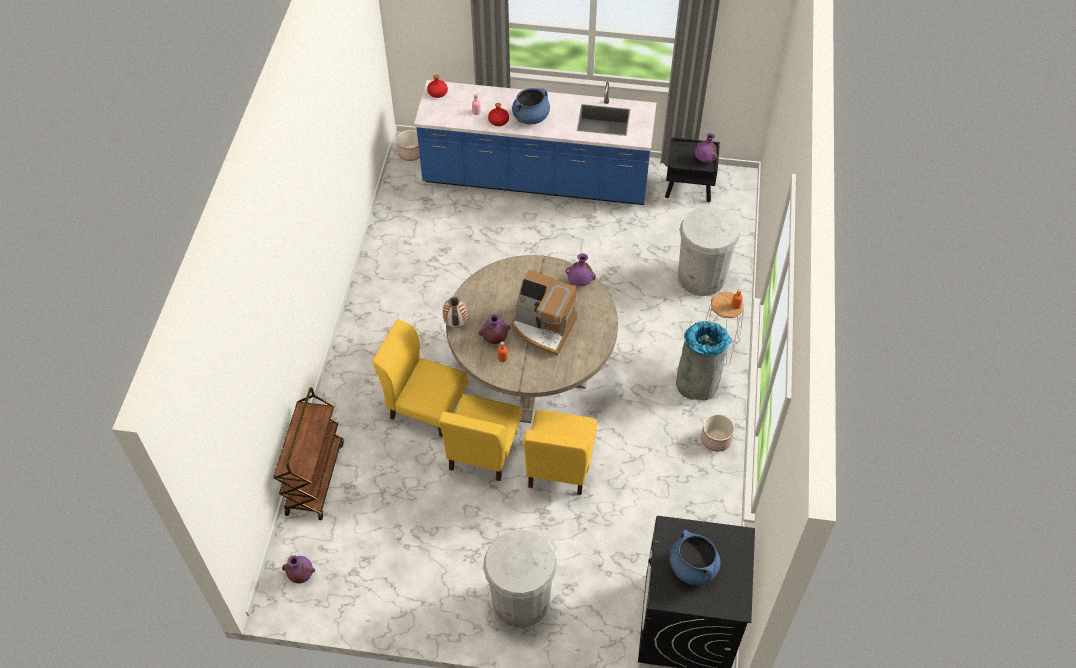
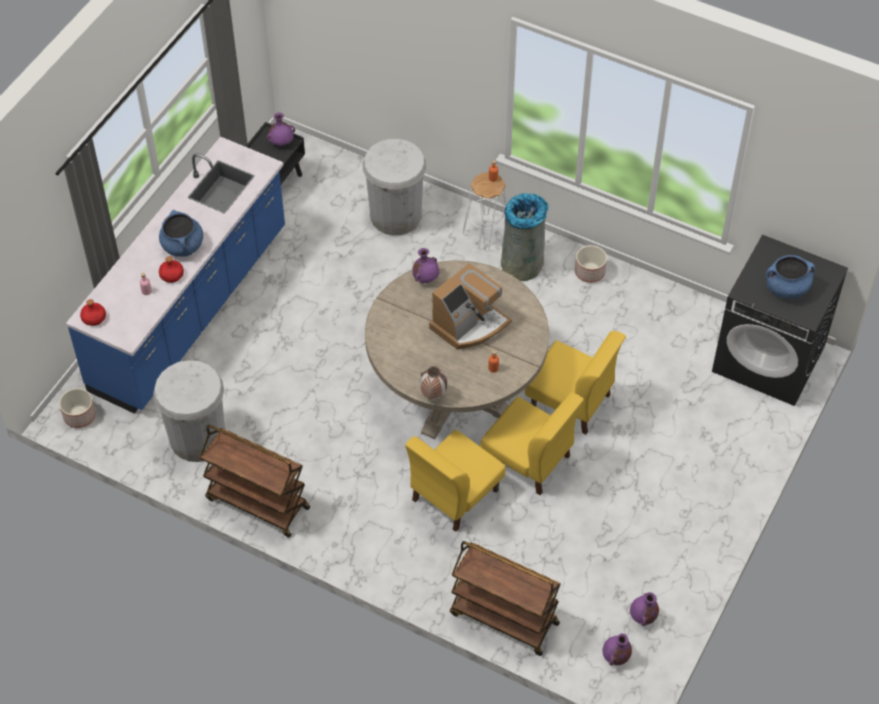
camera: 70 degrees left, 0 degrees up
purple vase [479,314,510,344] -> purple vase moved to [630,592,659,626]
white trash can [483,530,557,628] -> white trash can moved to [153,360,225,462]
none -> brown cart [199,425,310,537]

